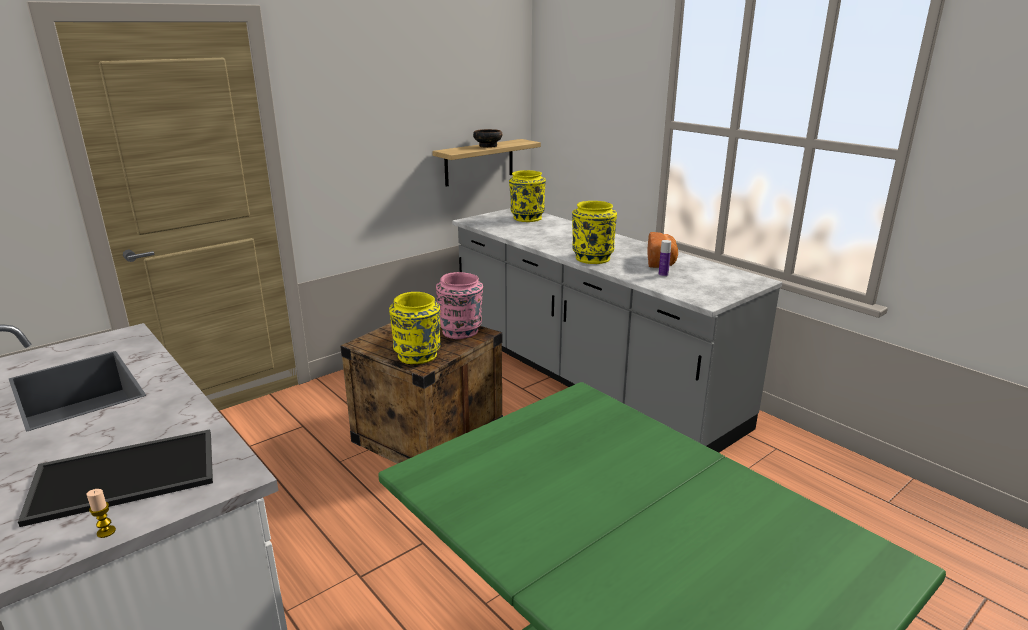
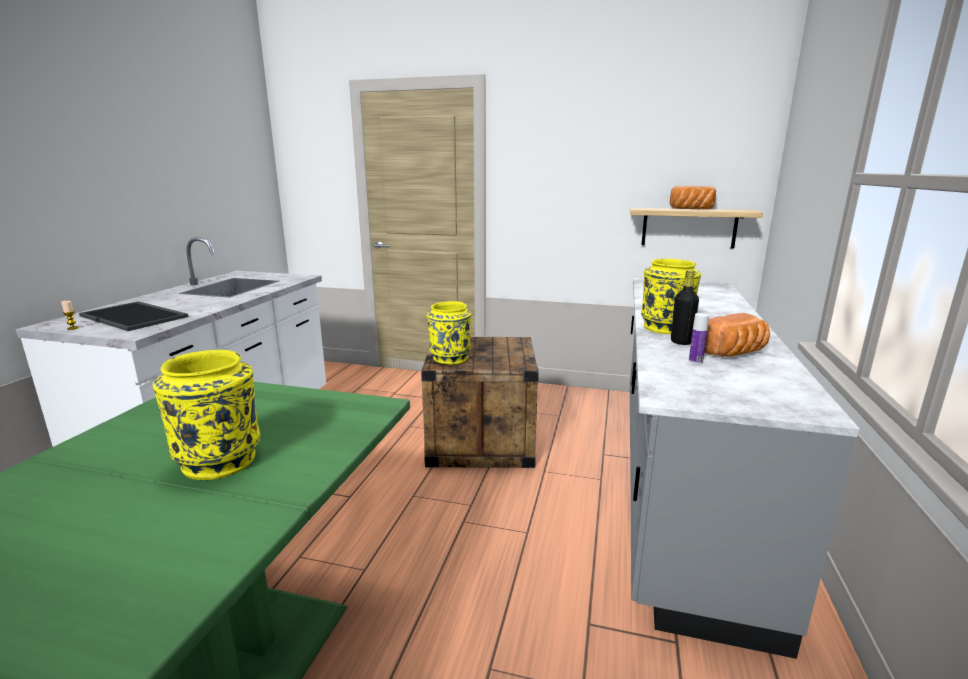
camera: 55 degrees right, 5 degrees down
pink vase [436,272,483,339] -> none
bowl [473,129,502,148] -> bread [670,186,716,209]
yellow vase [509,170,546,222] -> yellow vase moved to [153,350,260,480]
none -> black bottle [671,270,699,345]

